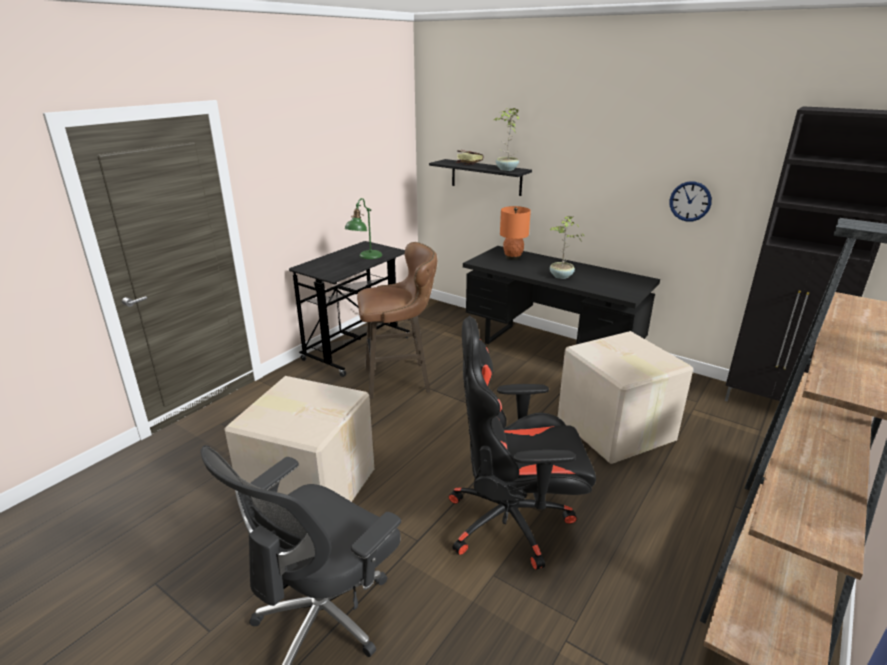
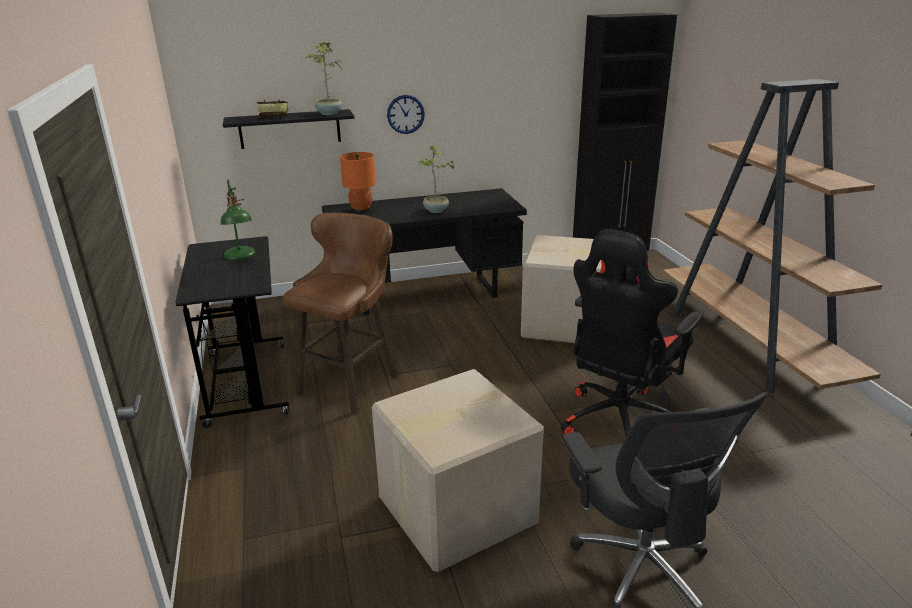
camera: 50 degrees left, 0 degrees up
wall clock [670,181,712,221] -> wall clock moved to [387,95,425,134]

